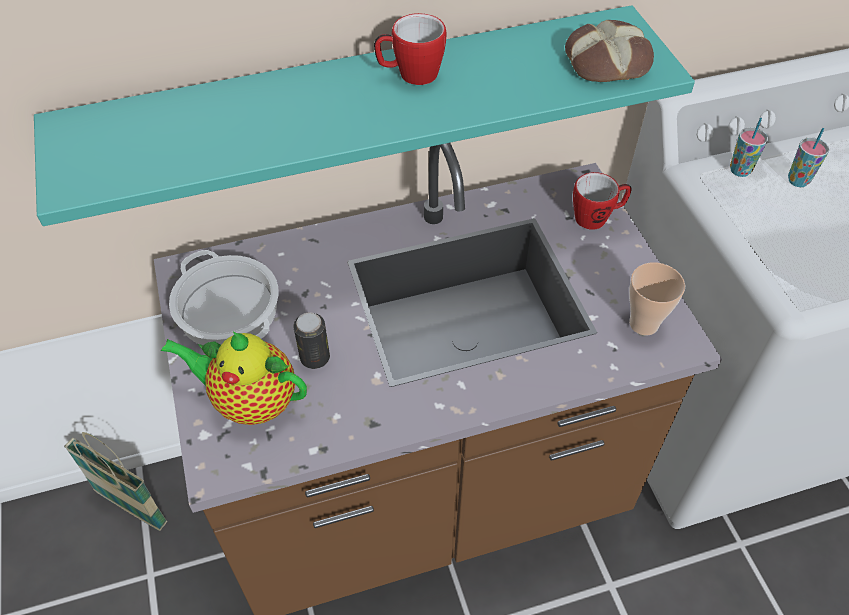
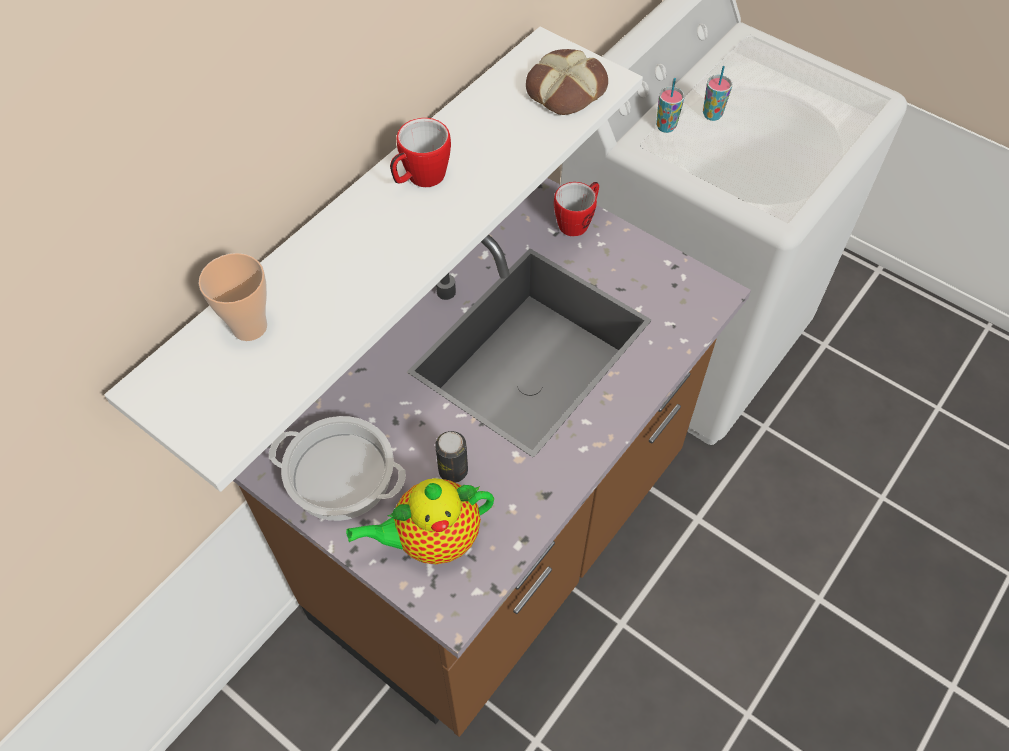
camera: 35 degrees left, 5 degrees up
turquoise shelf [34,5,695,226] -> white shelf [104,27,643,492]
basket [64,432,167,531] -> none
cup [629,262,685,335] -> cup moved to [198,253,267,341]

